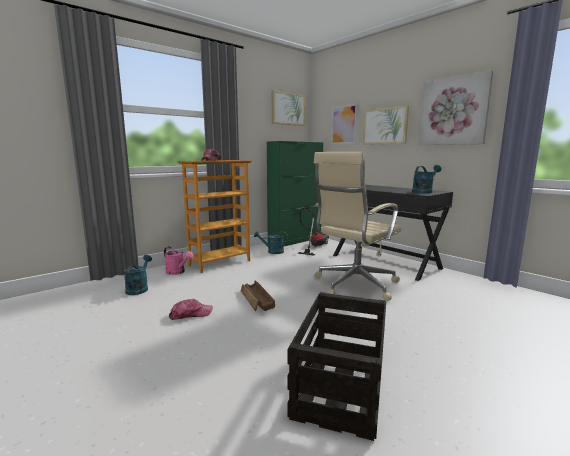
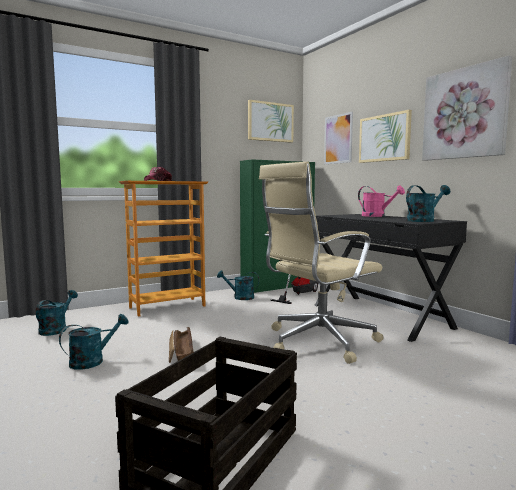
camera: 10 degrees right, 5 degrees down
pink watering can [164,246,193,275] -> pink watering can moved to [358,185,405,217]
cap [169,299,213,320] -> turquoise watering can [59,314,129,370]

